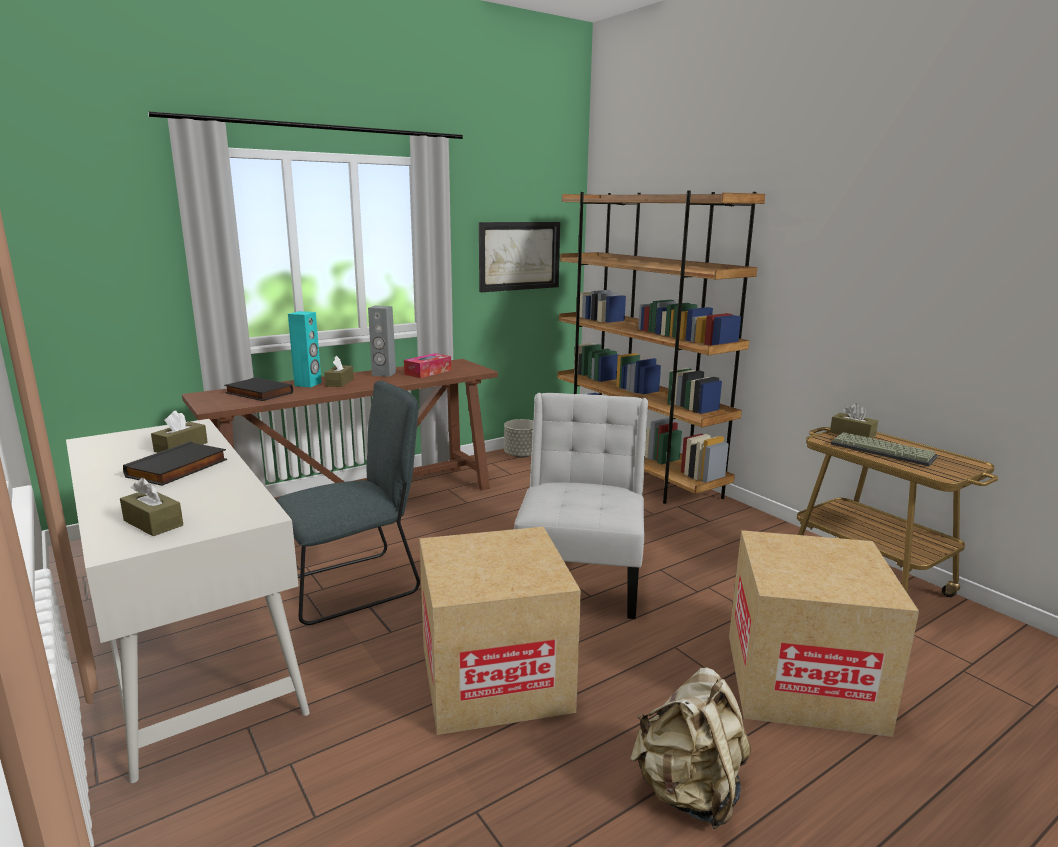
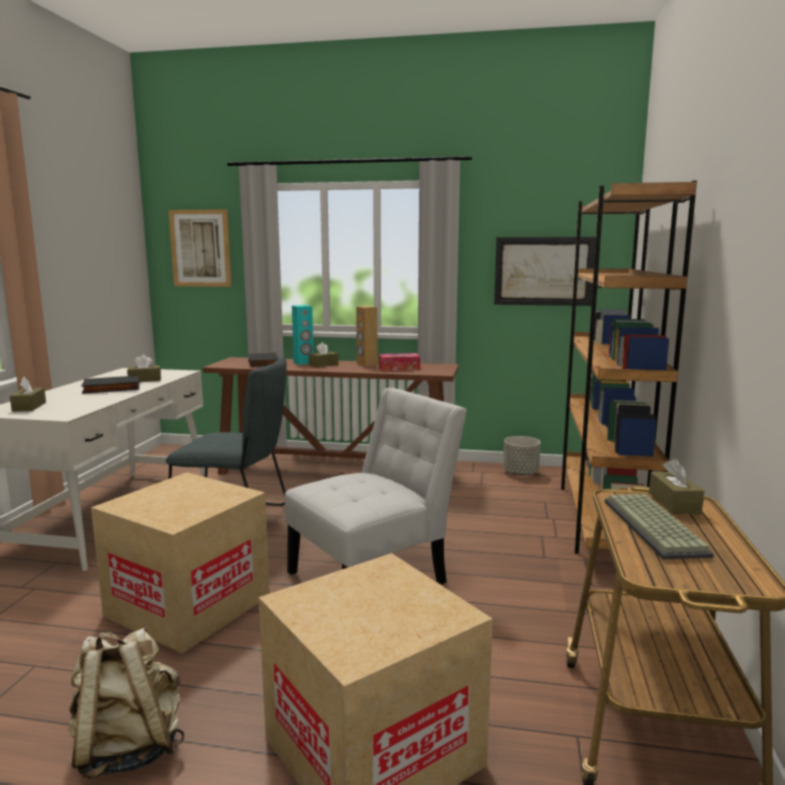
camera: 45 degrees right, 5 degrees down
grey speaker [368,305,396,377] -> brown speaker [356,306,378,367]
none -> picture [168,209,232,287]

